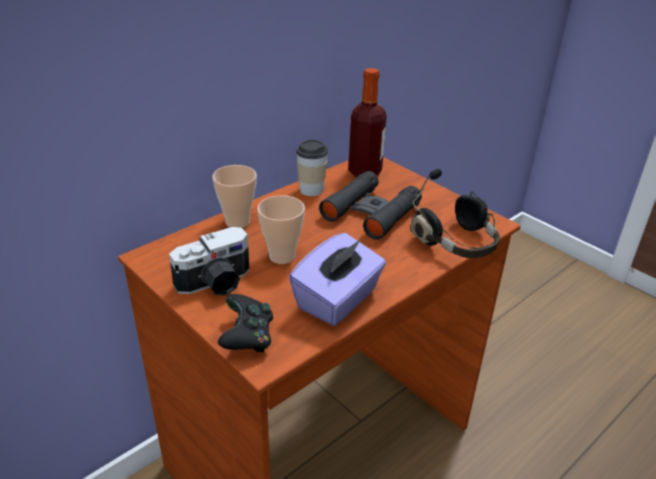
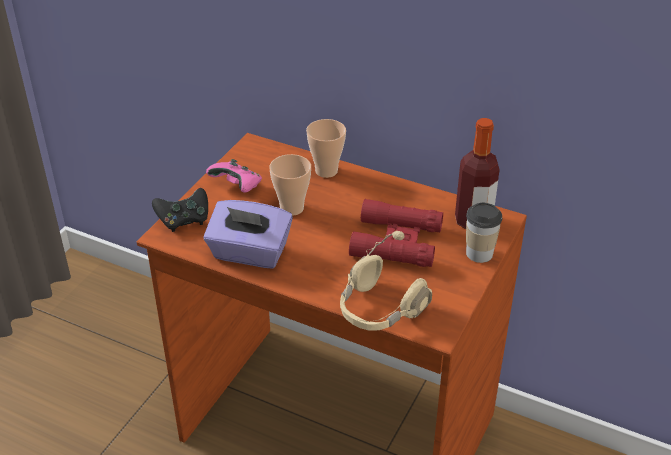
camera: 70 degrees right, 5 degrees up
camera [169,227,249,295] -> pink game controller [206,159,262,193]
cup [296,140,328,196] -> cup moved to [466,203,502,263]
black binoculars [319,171,422,240] -> red binoculars [349,199,443,267]
black headphones [411,169,500,258] -> beige headphones [340,231,432,331]

